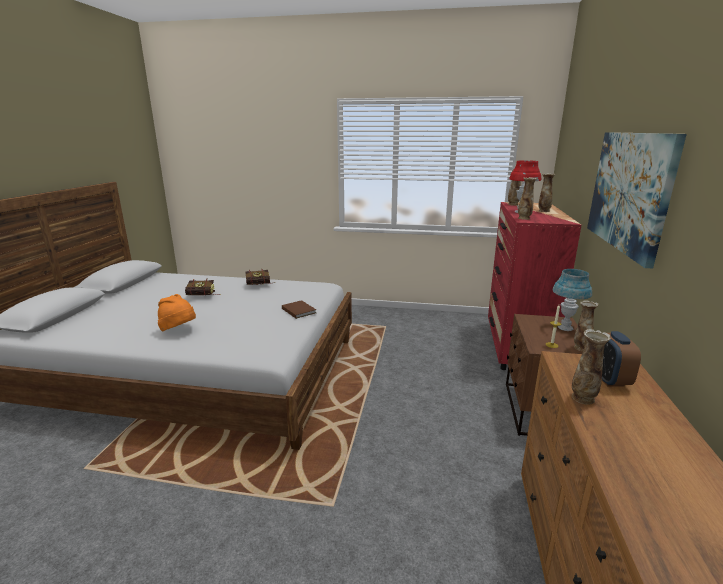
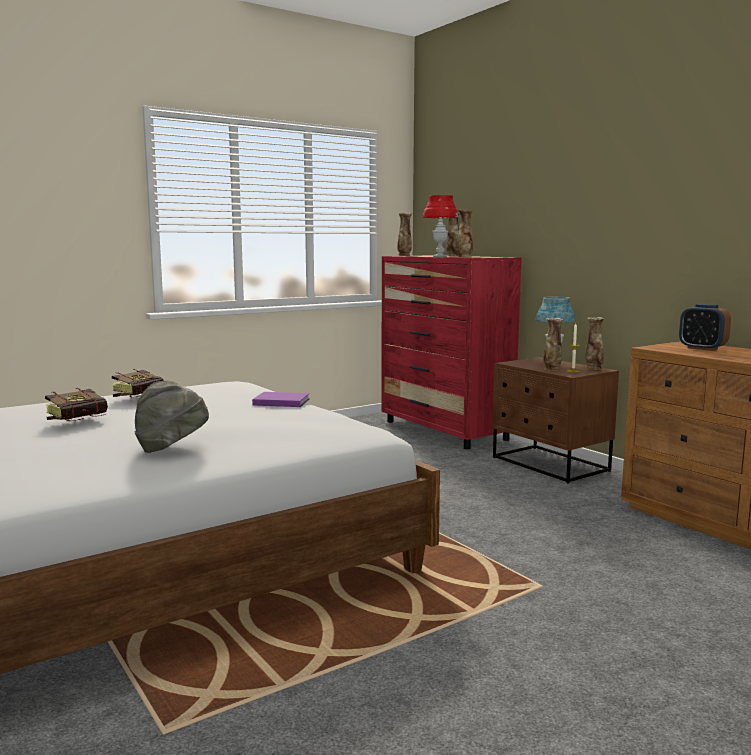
camera: 45 degrees left, 10 degrees down
orange hat [158,294,196,332] -> grey hat [135,381,209,453]
brown book [282,300,316,319] -> purple book [252,392,310,407]
vase [572,329,611,405] -> vase moved to [543,318,564,371]
picture [587,132,687,268] -> none

